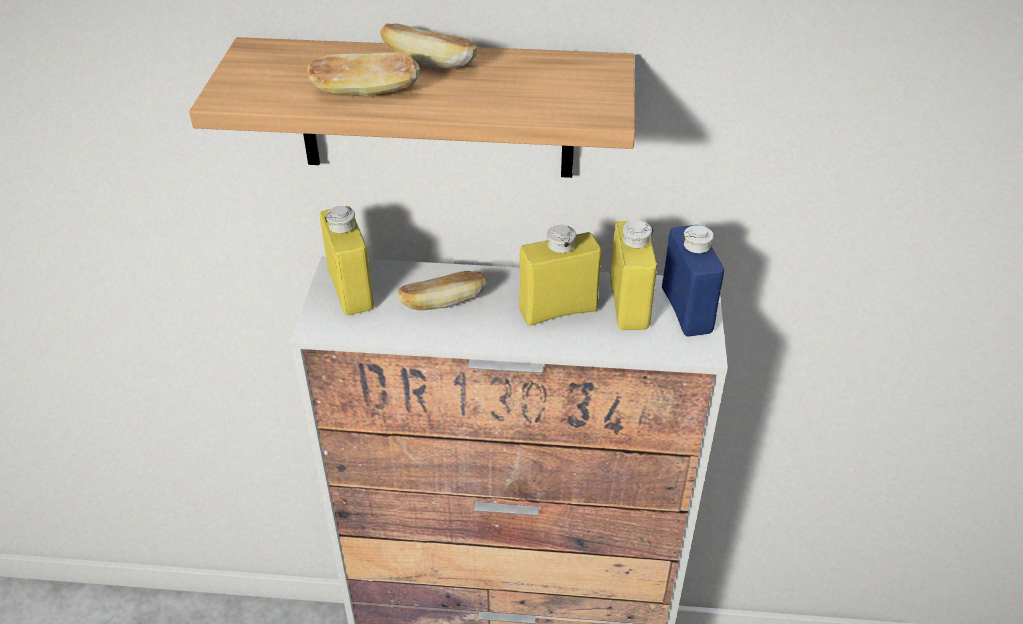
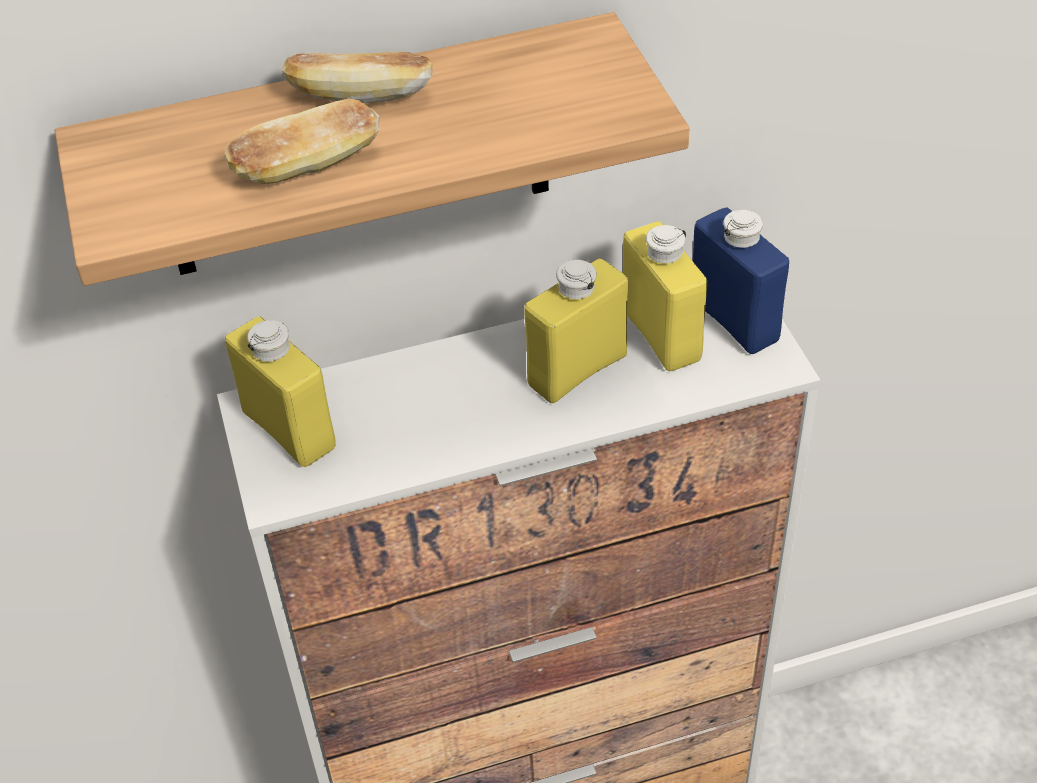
camera: 20 degrees left, 5 degrees up
bread [396,271,487,310] -> none

